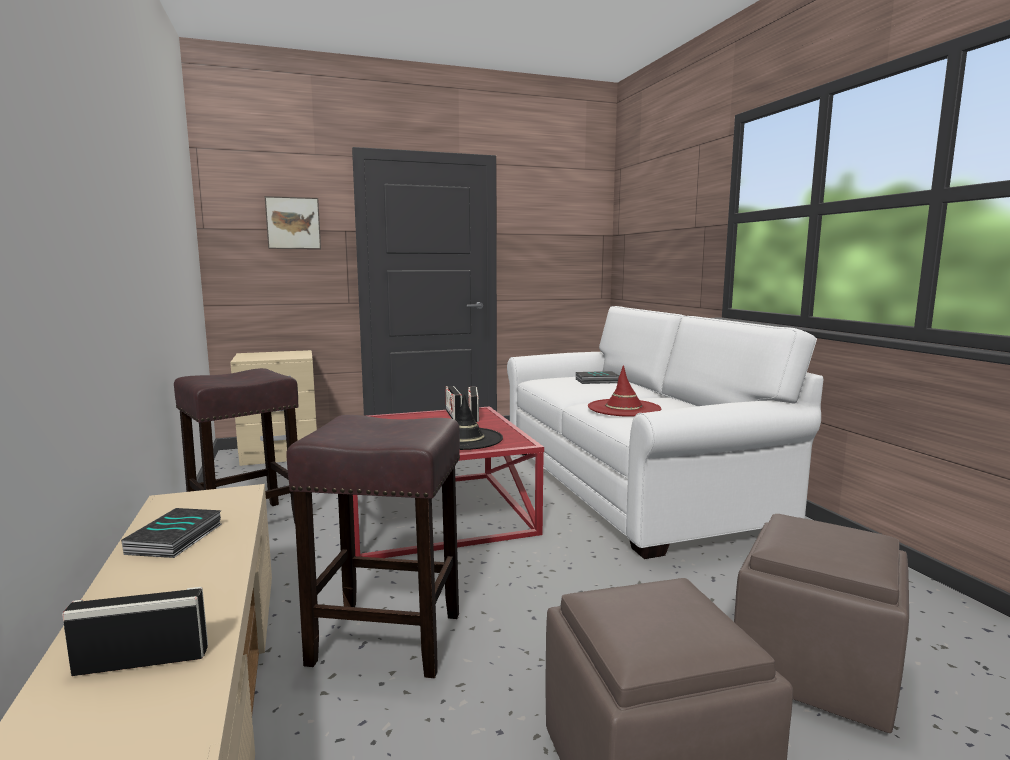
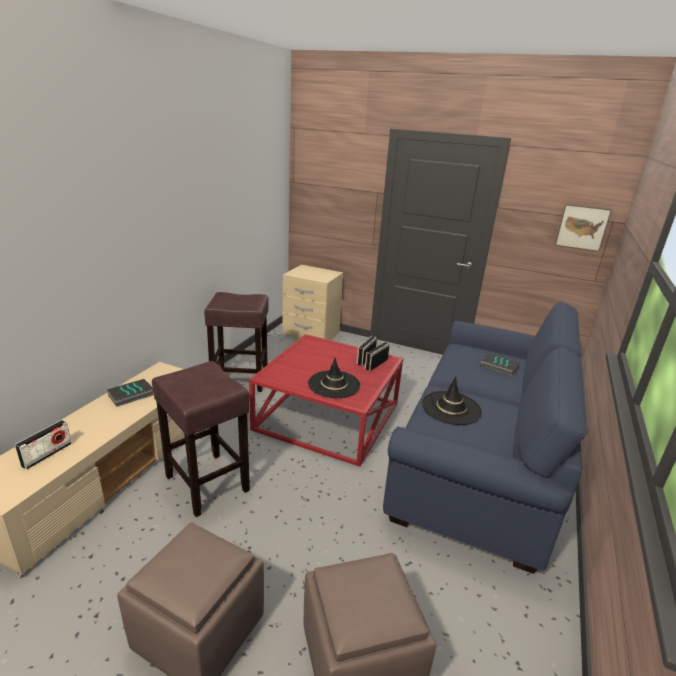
camera: 40 degrees right, 15 degrees up
radio [62,587,208,676] -> radio turned 90 degrees clockwise [15,420,72,470]
picture [265,196,321,249] -> picture moved to [555,204,612,252]
white sofa [507,306,823,559] -> blue sofa [383,302,588,574]
red hat [588,365,661,417] -> black hat [422,376,482,425]

